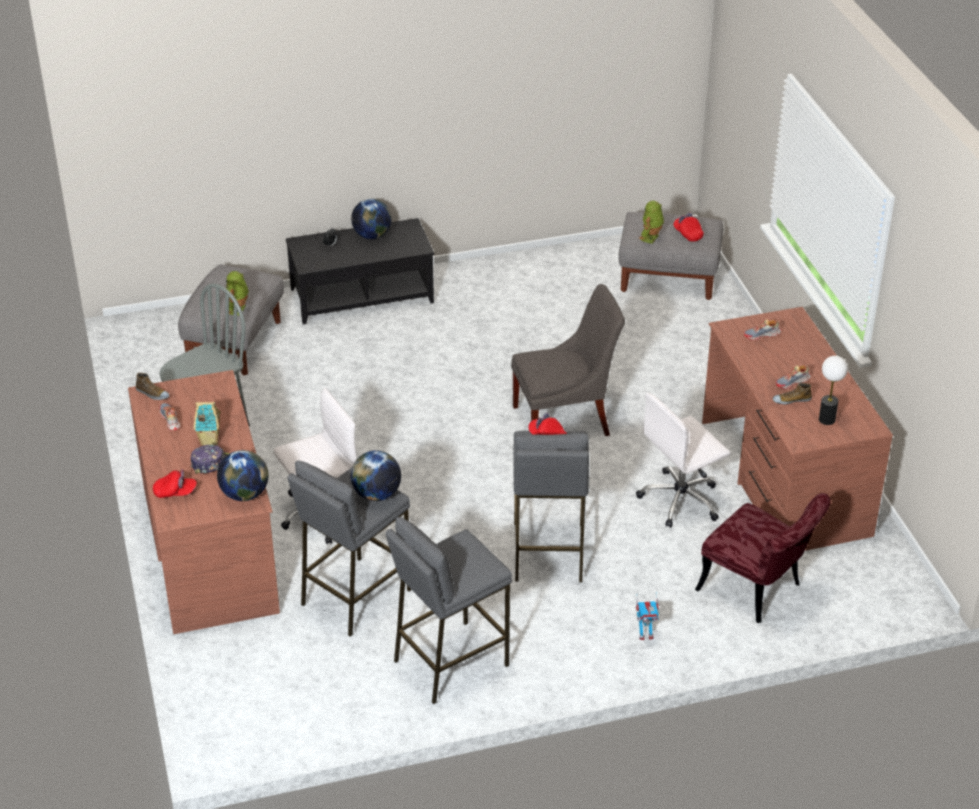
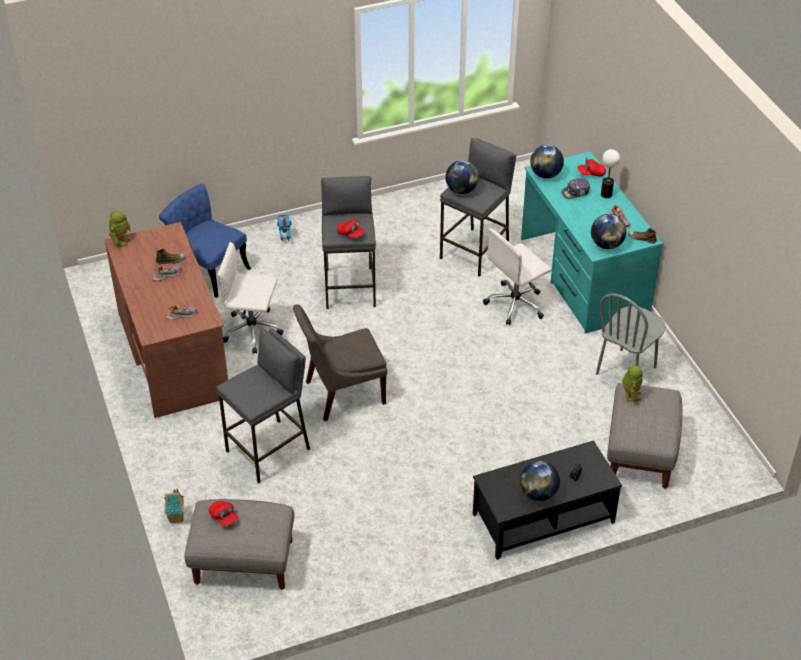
camera: 175 degrees right, 5 degrees up
brown desk [128,370,280,634] -> turquoise desk [521,152,663,334]
toy house [194,402,221,446] -> toy house moved to [164,488,184,523]
grey stool [386,517,512,704] -> grey stool moved to [216,328,310,483]
white office chair [636,393,731,528] -> white office chair turned 135 degrees counterclockwise [217,242,284,354]
toy robot [639,201,664,244] -> toy robot moved to [109,211,132,247]
red chair [695,493,830,623] -> blue chair [159,184,251,298]
table lamp [819,356,848,425] -> table lamp moved to [601,149,620,198]
none -> globe [591,214,626,249]

